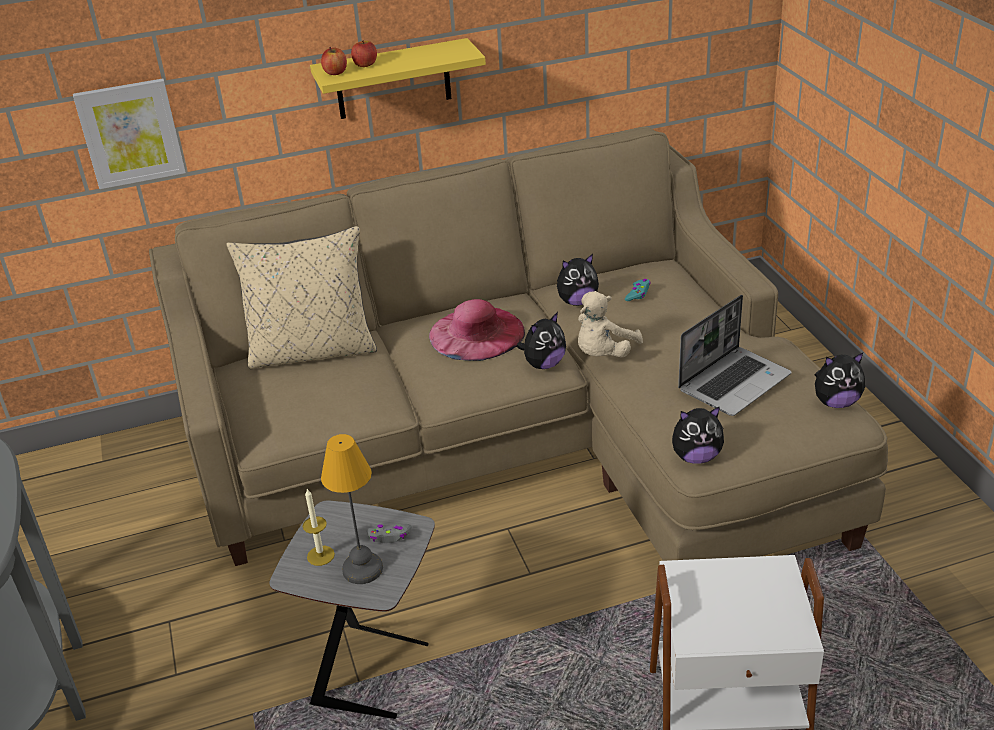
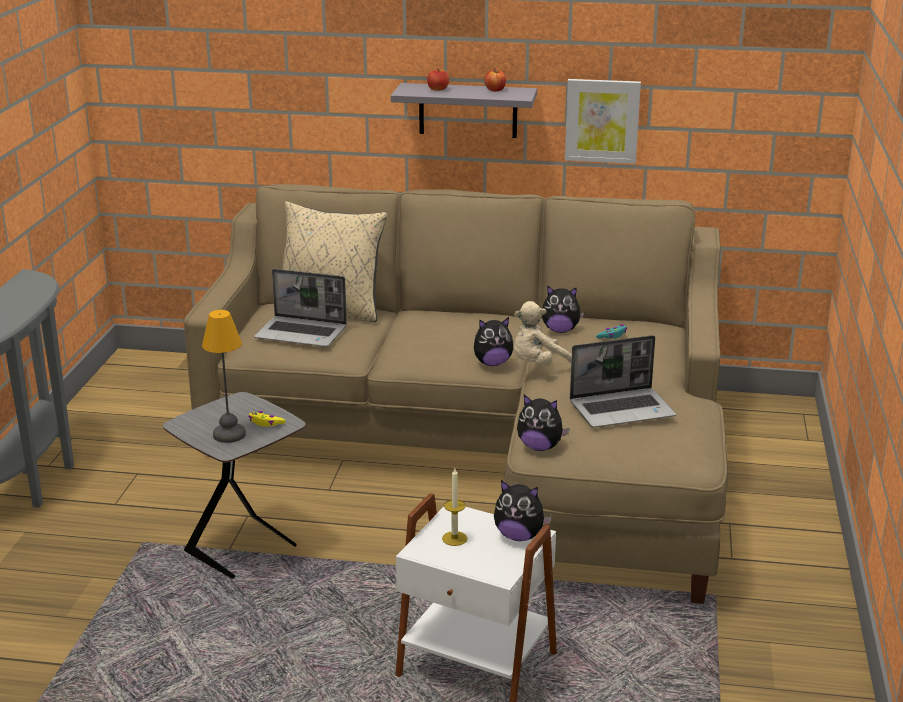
camera: 25 degrees right, 10 degrees down
picture [73,79,186,189] -> picture moved to [565,79,641,164]
candle [302,489,335,566] -> candle moved to [442,468,467,546]
yellow shelf [310,38,486,119] -> grey shelf [391,83,537,138]
apple [321,47,347,75] -> apple moved to [485,68,506,91]
grey game controller [367,524,412,543] -> yellow game controller [248,411,286,427]
pink hat [429,299,525,361] -> none
plush toy [815,353,865,408] -> plush toy moved to [494,480,552,541]
none -> laptop [254,269,347,347]

